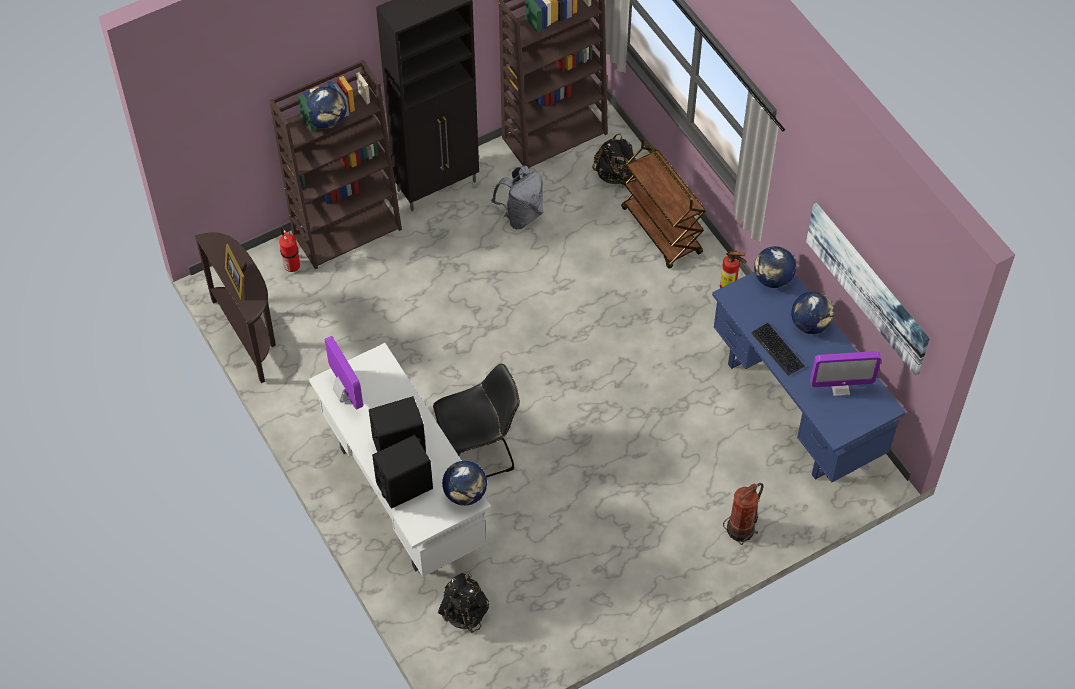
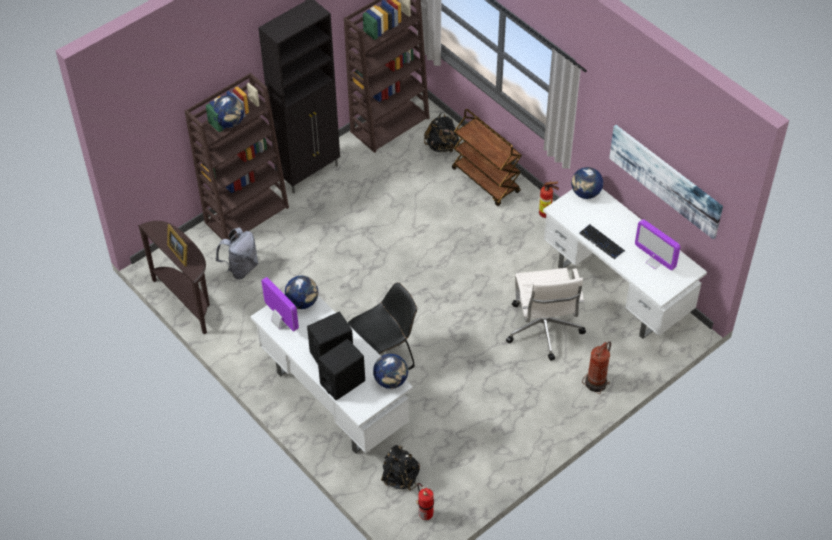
camera: 10 degrees left, 5 degrees down
fire extinguisher [279,226,300,272] -> fire extinguisher moved to [416,483,434,520]
grey backpack [491,166,543,229] -> grey backpack moved to [215,227,258,279]
blue desk [712,272,906,483] -> white desk [543,189,707,339]
globe [791,292,834,334] -> globe moved to [285,276,318,309]
monitor [810,351,881,396] -> monitor turned 60 degrees clockwise [635,219,680,270]
none -> white office chair [506,268,586,361]

